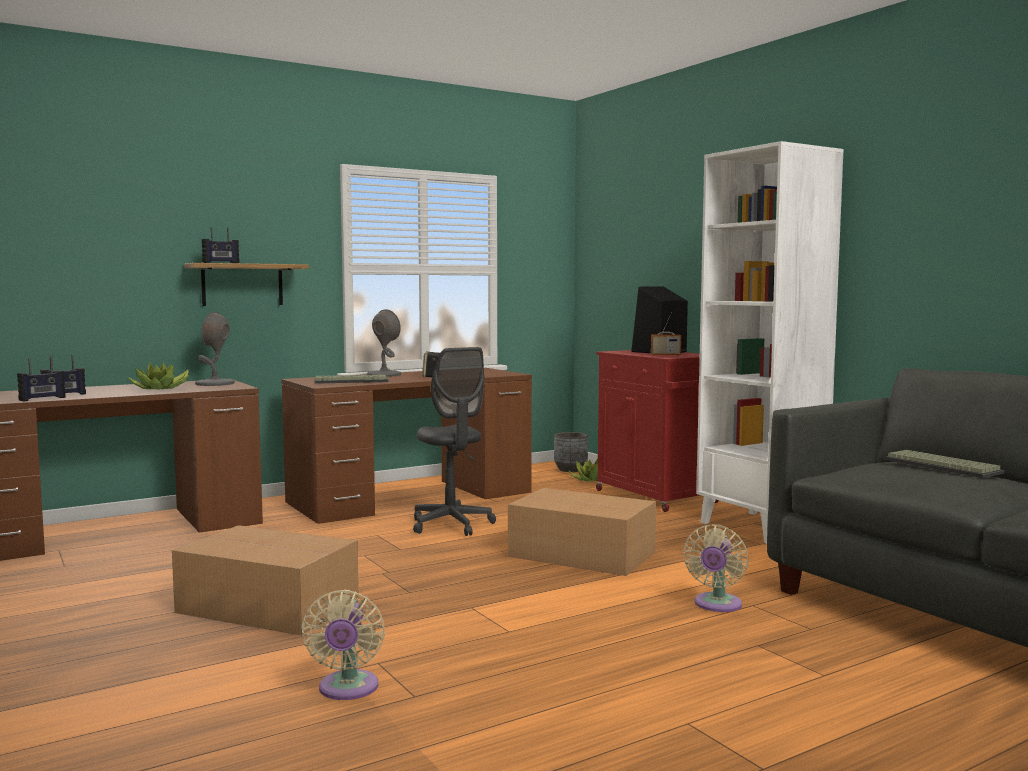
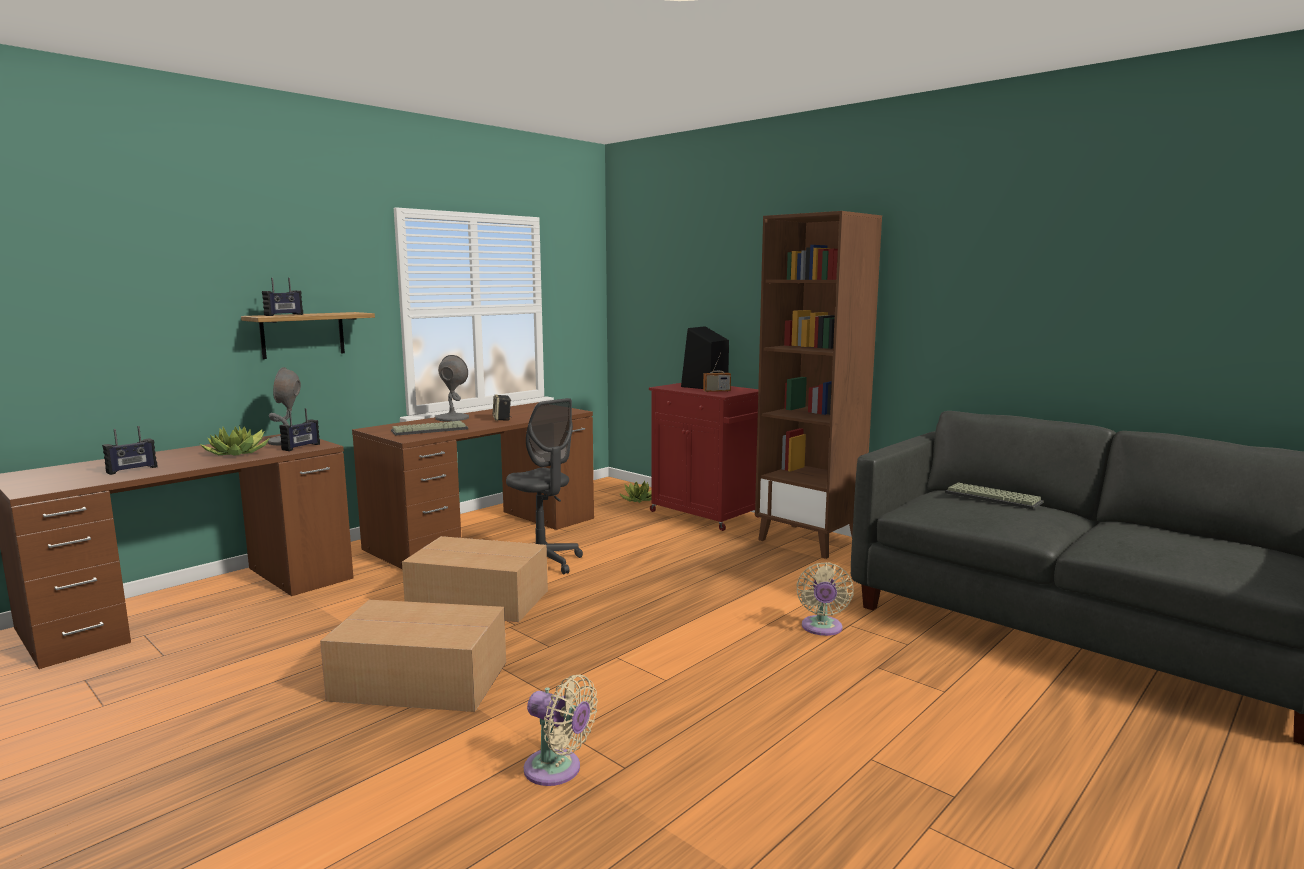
camera: 15 degrees left, 5 degrees up
radio [17,357,66,401] -> radio moved to [279,408,320,451]
beige fan [301,590,385,700] -> beige fan turned 45 degrees counterclockwise [524,675,598,786]
cardboard box [508,488,656,576] -> cardboard box moved to [402,536,548,622]
grey planter [554,432,588,472] -> none
white bookcase [696,141,844,544] -> brown bookcase [755,211,882,559]

